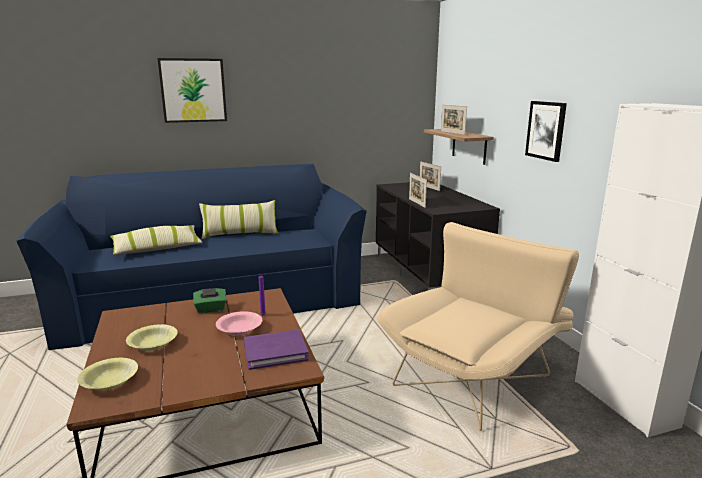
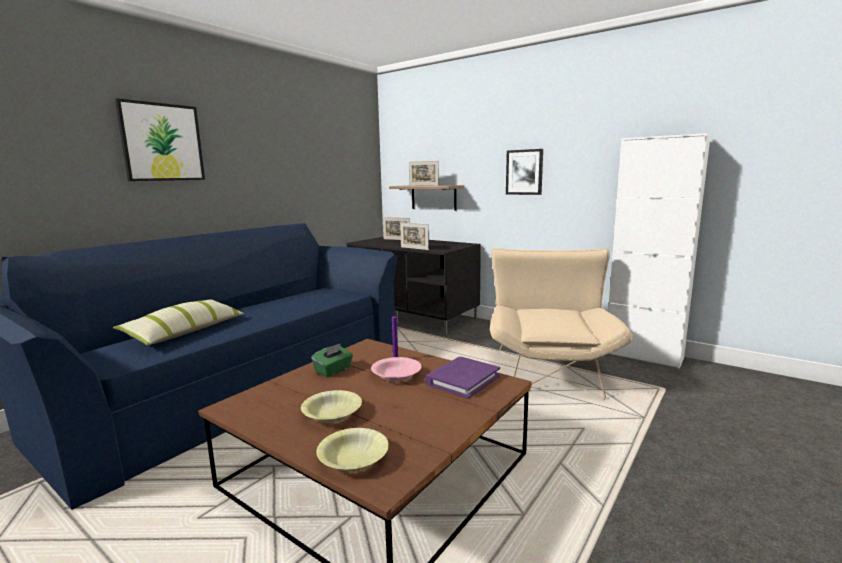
camera: 35 degrees left, 5 degrees down
pillow [199,200,278,239] -> none

